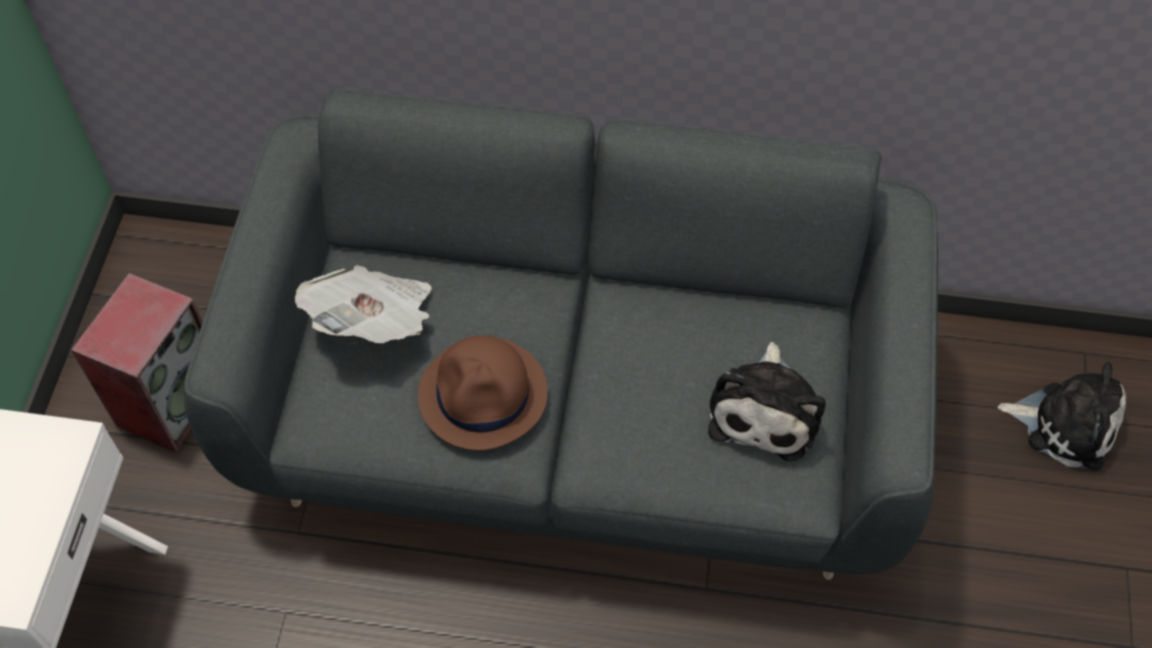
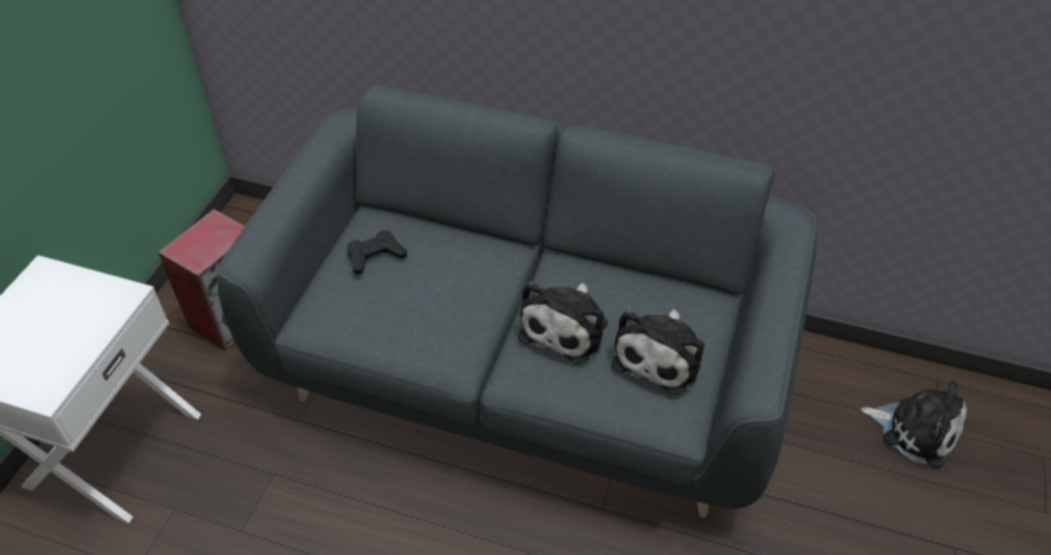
camera: 10 degrees right, 10 degrees down
newspaper [295,265,432,343] -> black game controller [347,230,407,275]
brown hat [418,335,548,450] -> none
none -> plush toy [518,282,608,364]

